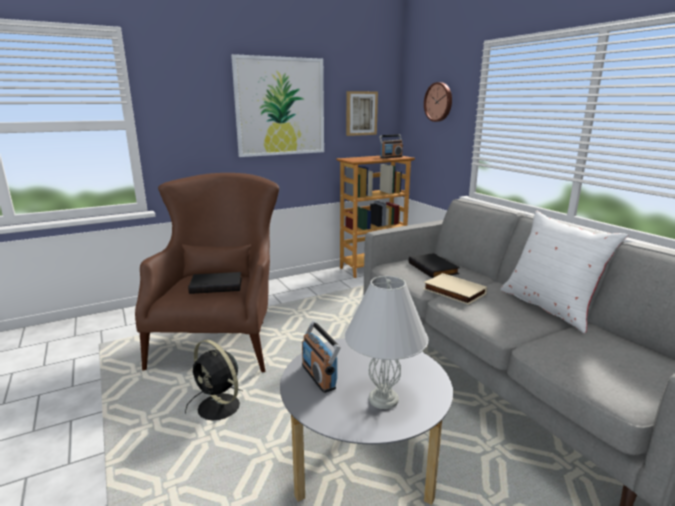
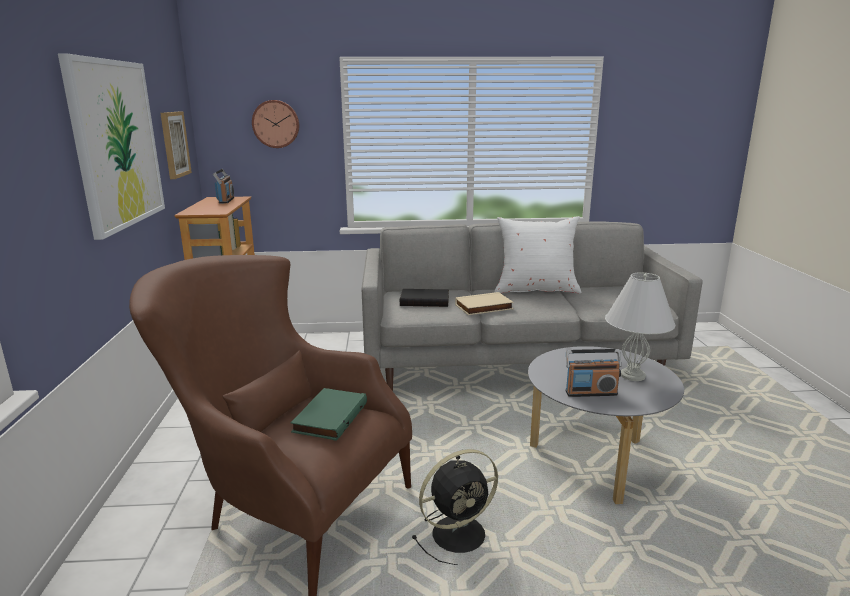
camera: 65 degrees left, 0 degrees up
black book [188,272,242,294] -> green book [290,388,367,441]

